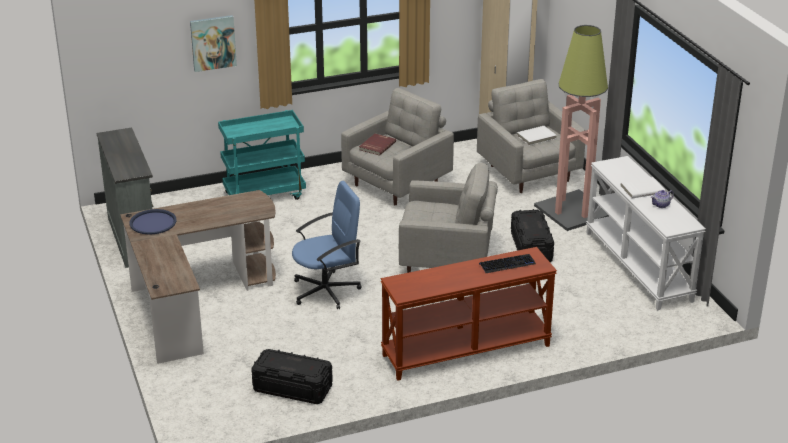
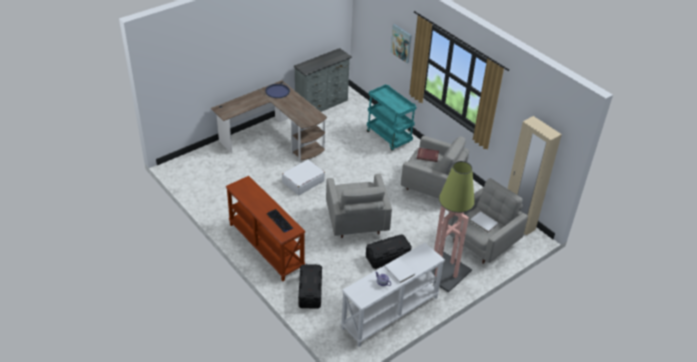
camera: 70 degrees right, 10 degrees up
black storage box [251,349,333,404] -> black storage box moved to [298,264,322,309]
blue office chair [292,181,361,309] -> white suitcase [282,160,325,195]

